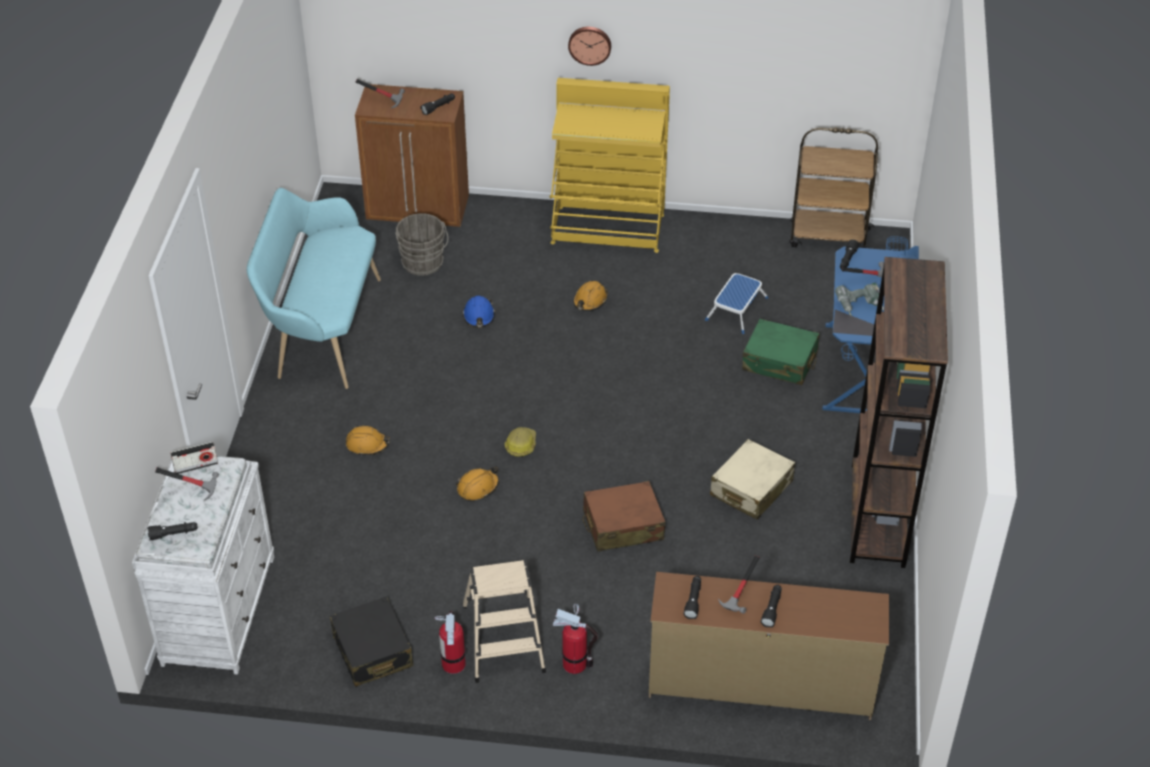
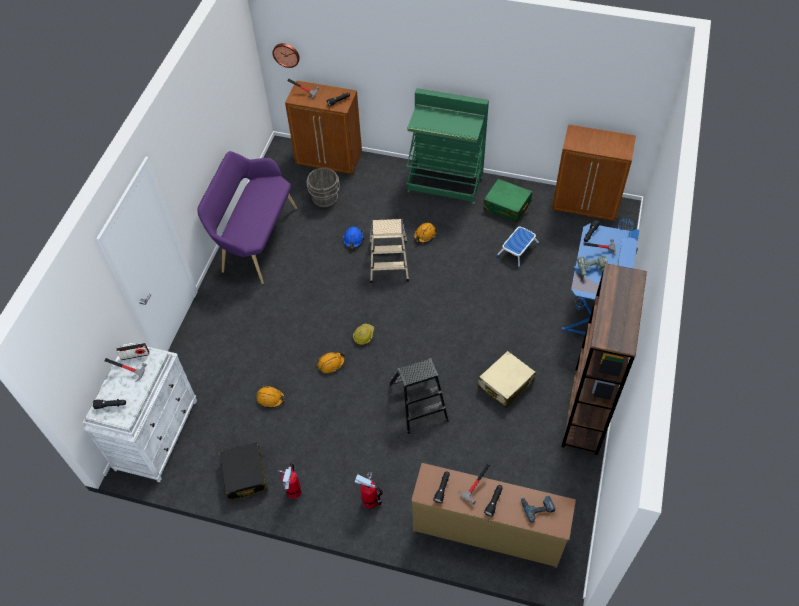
camera: 10 degrees right, 10 degrees up
turquoise bench [247,188,381,389] -> purple bench [197,151,297,284]
orange hard hat [346,426,390,456] -> orange hard hat moved to [256,386,285,408]
beige step ladder [462,559,546,683] -> beige step ladder moved to [370,219,409,283]
yellow shoe rack [550,78,670,253] -> green shoe rack [405,88,489,204]
wall clock [568,27,611,66] -> wall clock moved to [273,43,300,68]
brown suitcase [583,481,665,551] -> black step ladder [389,359,449,434]
green suitcase [742,319,819,385] -> green suitcase moved to [484,179,532,222]
brown cart [789,127,878,248] -> brown cabinet [552,124,636,221]
none -> power drill [521,496,556,523]

